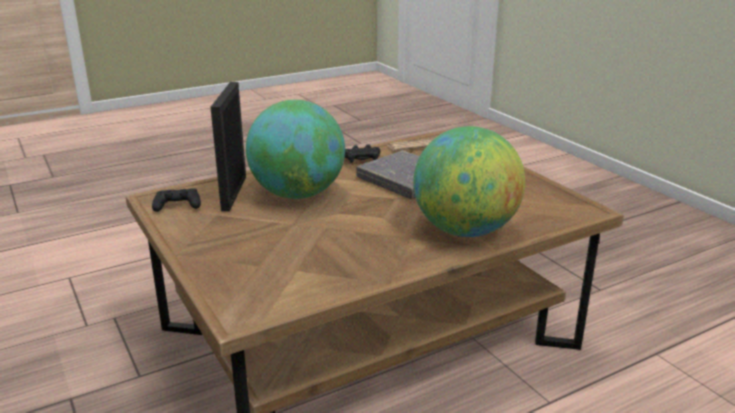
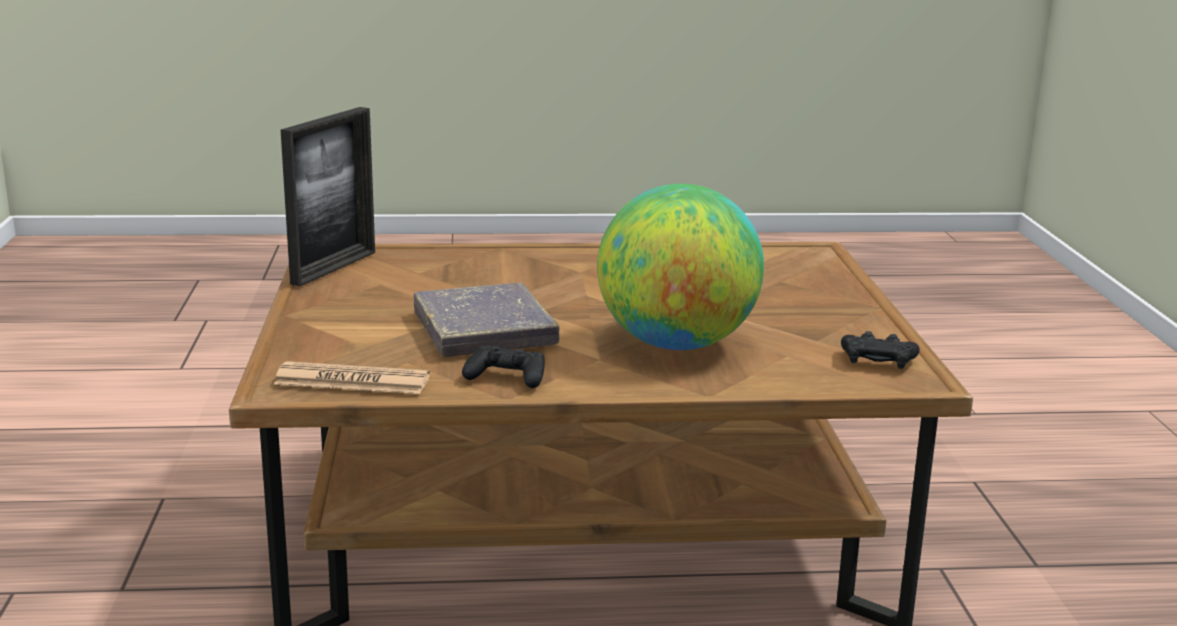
camera: 155 degrees left, 5 degrees down
picture frame [210,82,246,211] -> picture frame moved to [281,107,375,286]
globe [413,126,525,237] -> none

